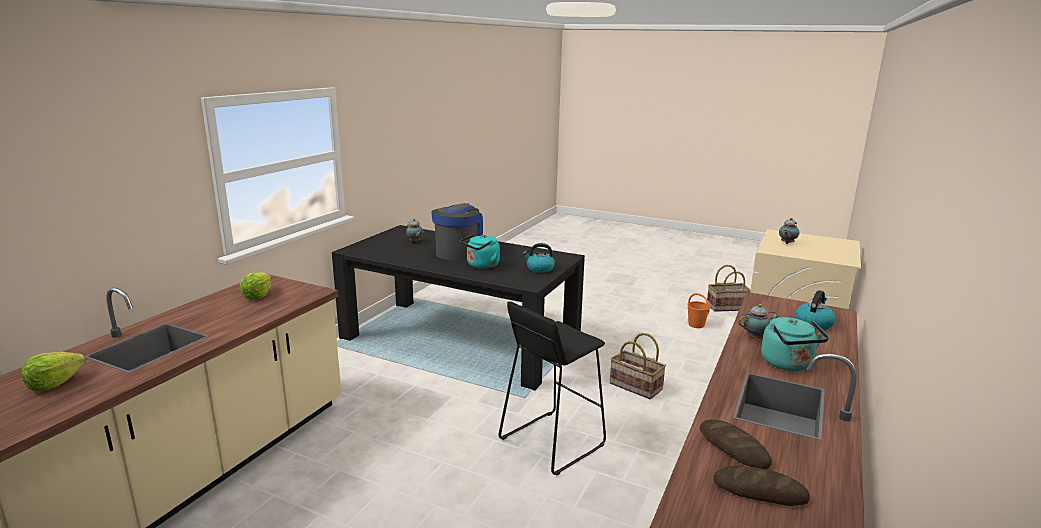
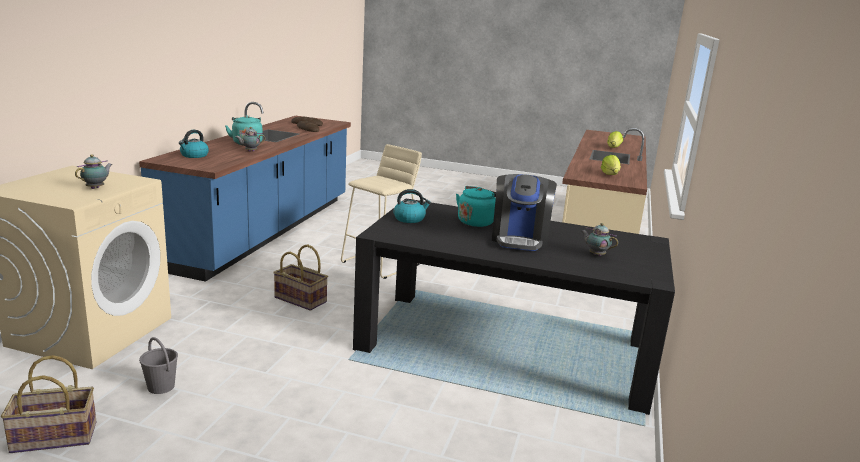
camera: 170 degrees right, 0 degrees up
black stool [499,301,606,476] -> beige stool [341,144,422,279]
orange bucket [687,293,710,328] -> grey bucket [139,337,178,394]

